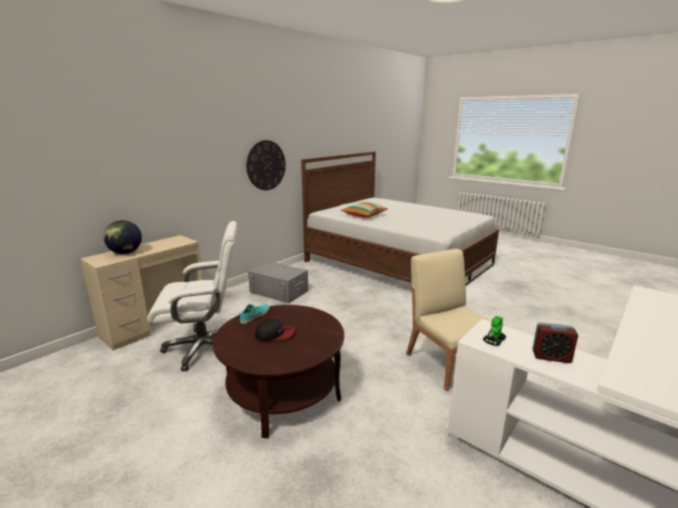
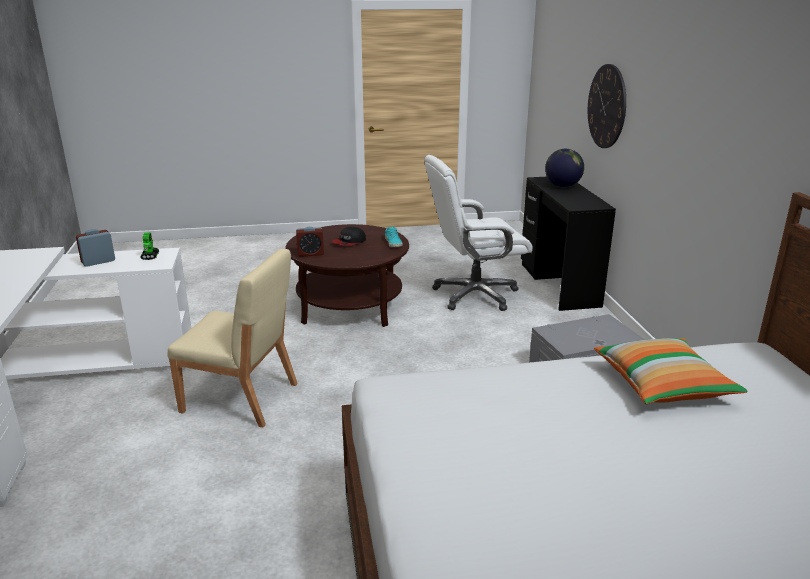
camera: 130 degrees right, 5 degrees up
beige desk [80,235,203,351] -> black desk [521,177,616,311]
white office chair [147,221,237,371] -> white office chair turned 45 degrees clockwise [424,155,533,311]
wall clock [246,140,286,190] -> wall clock moved to [588,64,626,148]
none -> alarm clock [296,227,324,257]

